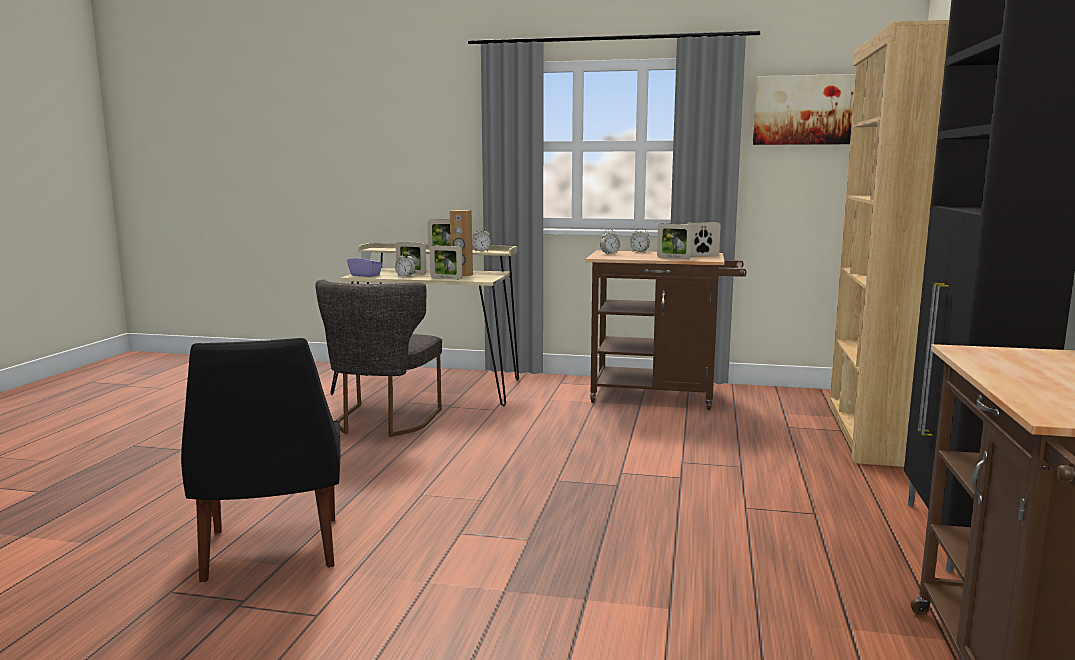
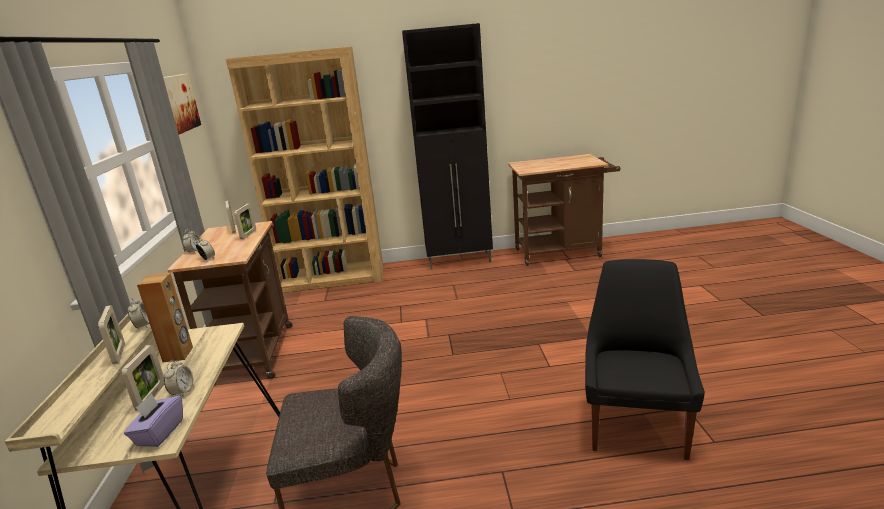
camera: 105 degrees left, 10 degrees up
black chair [181,338,340,583] -> black chair turned 45 degrees counterclockwise [585,259,705,460]
picture frame [430,245,462,280] -> none

